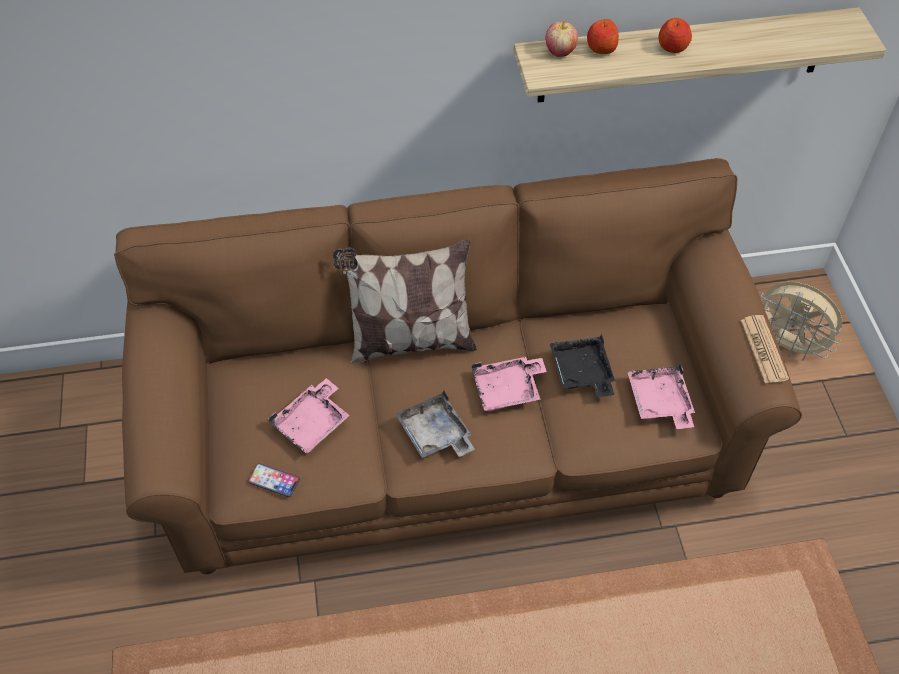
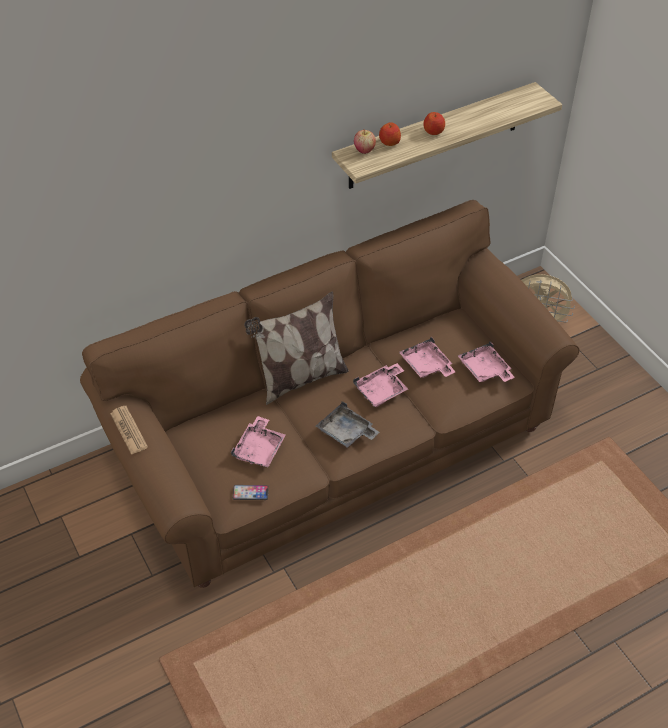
camera: 20 degrees left, 5 degrees down
black tray [550,334,615,397] -> pink tray [399,337,455,378]
newspaper [741,315,789,383] -> newspaper moved to [110,406,148,455]

